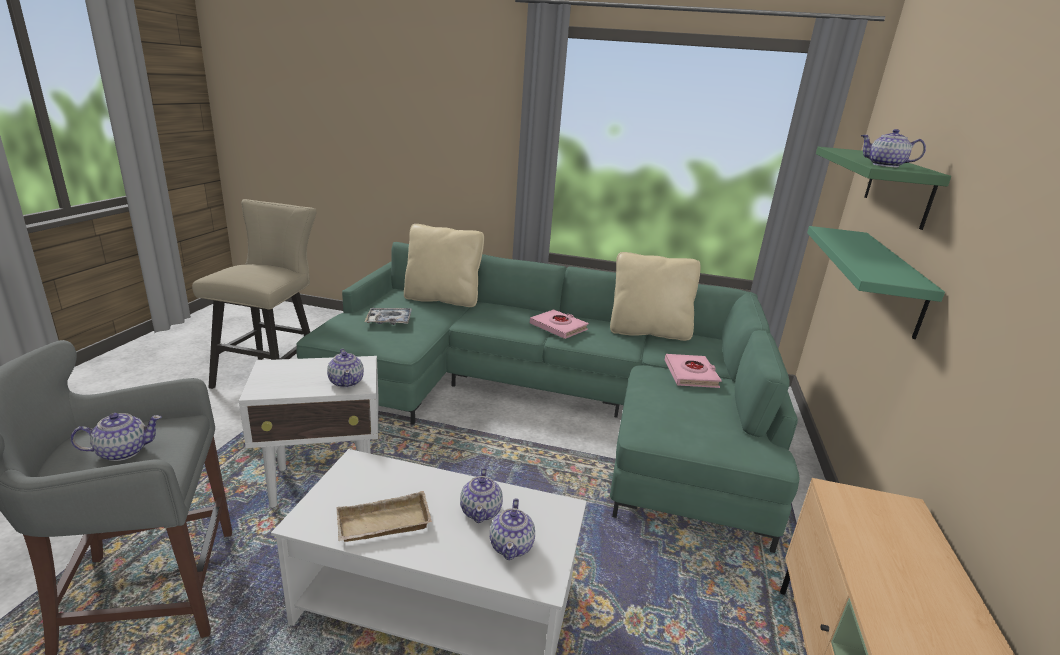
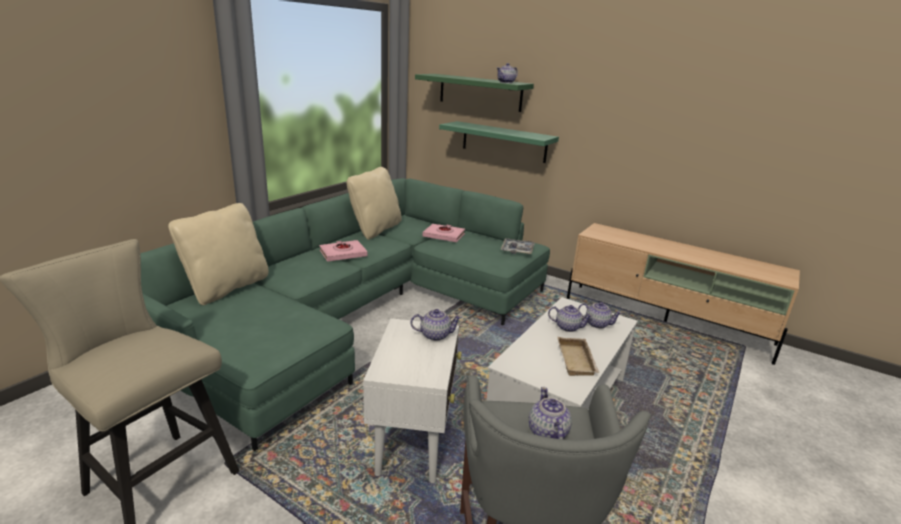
camera: 70 degrees left, 0 degrees up
tray [364,308,412,325] -> tray moved to [500,238,535,254]

